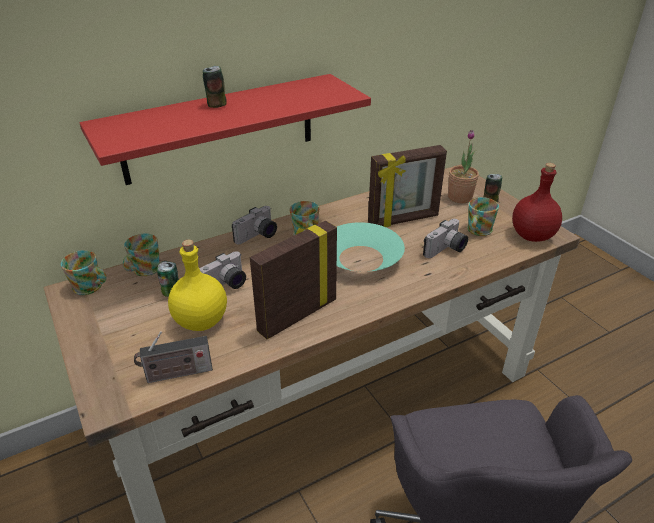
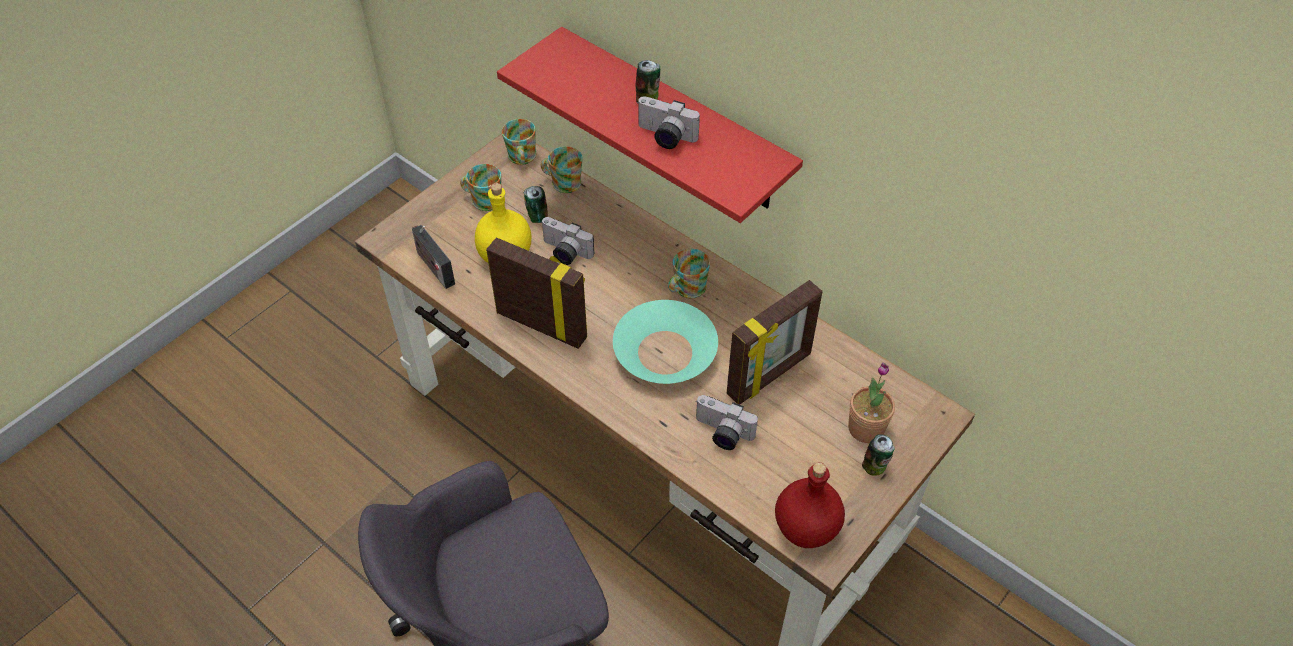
camera: 70 degrees right, 15 degrees up
camera [232,206,277,244] -> camera moved to [637,96,700,149]
picture frame [368,145,447,227] -> picture frame turned 90 degrees counterclockwise [727,280,823,405]
mug [467,197,499,236] -> mug moved to [460,164,501,211]

